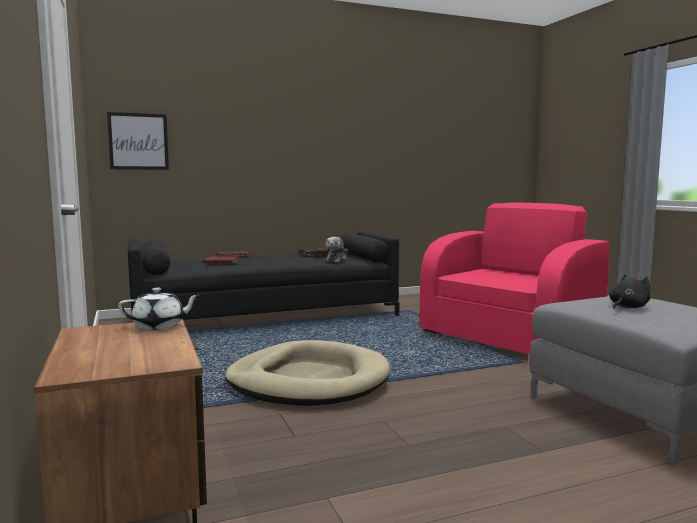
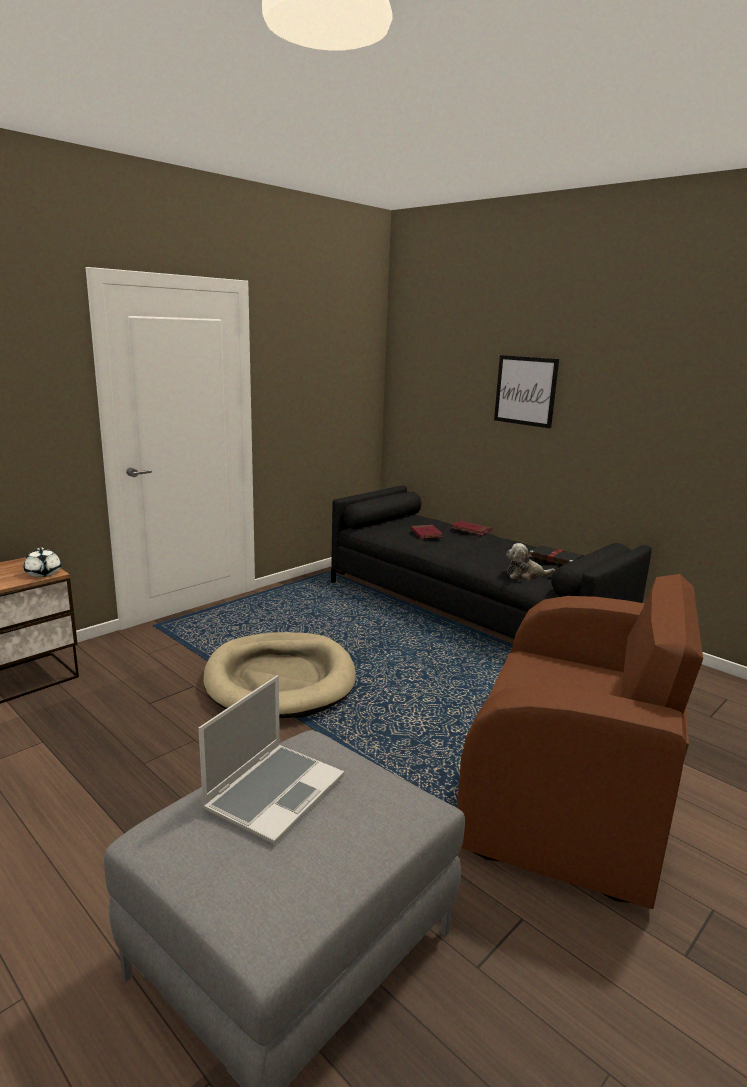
camera: 65 degrees right, 10 degrees up
picture [107,112,169,170] -> picture moved to [494,355,559,428]
pink armchair [419,202,610,354] -> brown armchair [457,574,703,909]
black plush toy [609,274,650,309] -> laptop [198,675,344,845]

